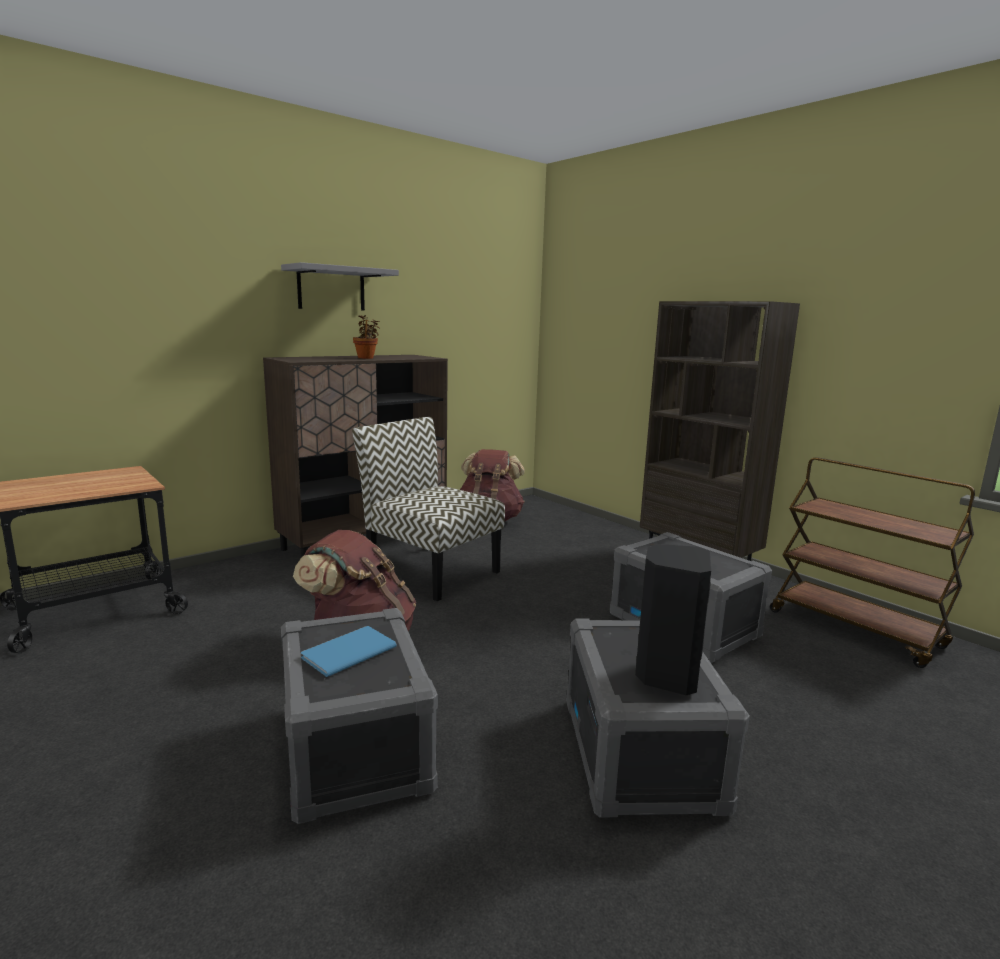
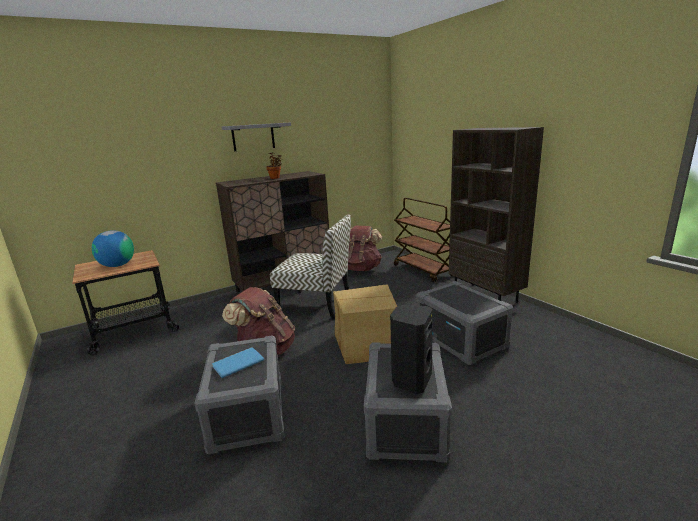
camera: 10 degrees right, 5 degrees up
chair [352,417,505,601] -> chair turned 150 degrees clockwise [270,214,351,320]
brown cart [770,457,975,668] -> brown cart moved to [394,198,453,283]
none -> globe [92,230,134,267]
none -> cardboard box [333,284,397,364]

